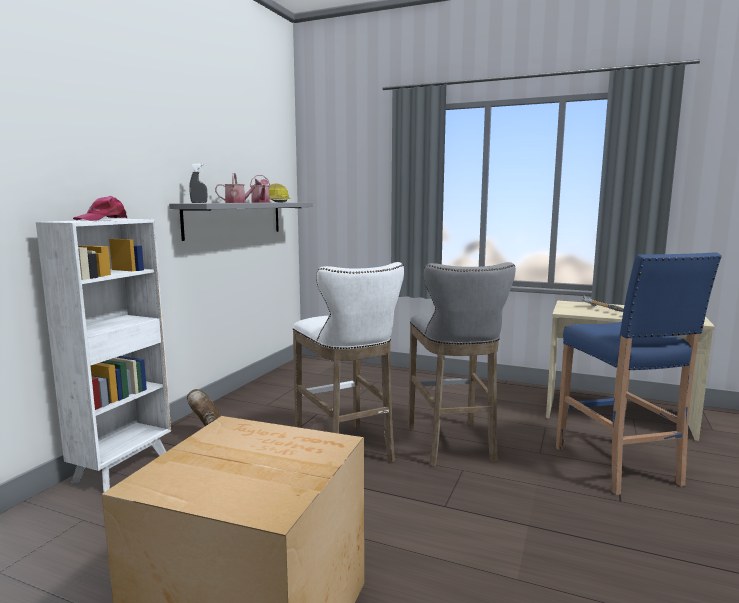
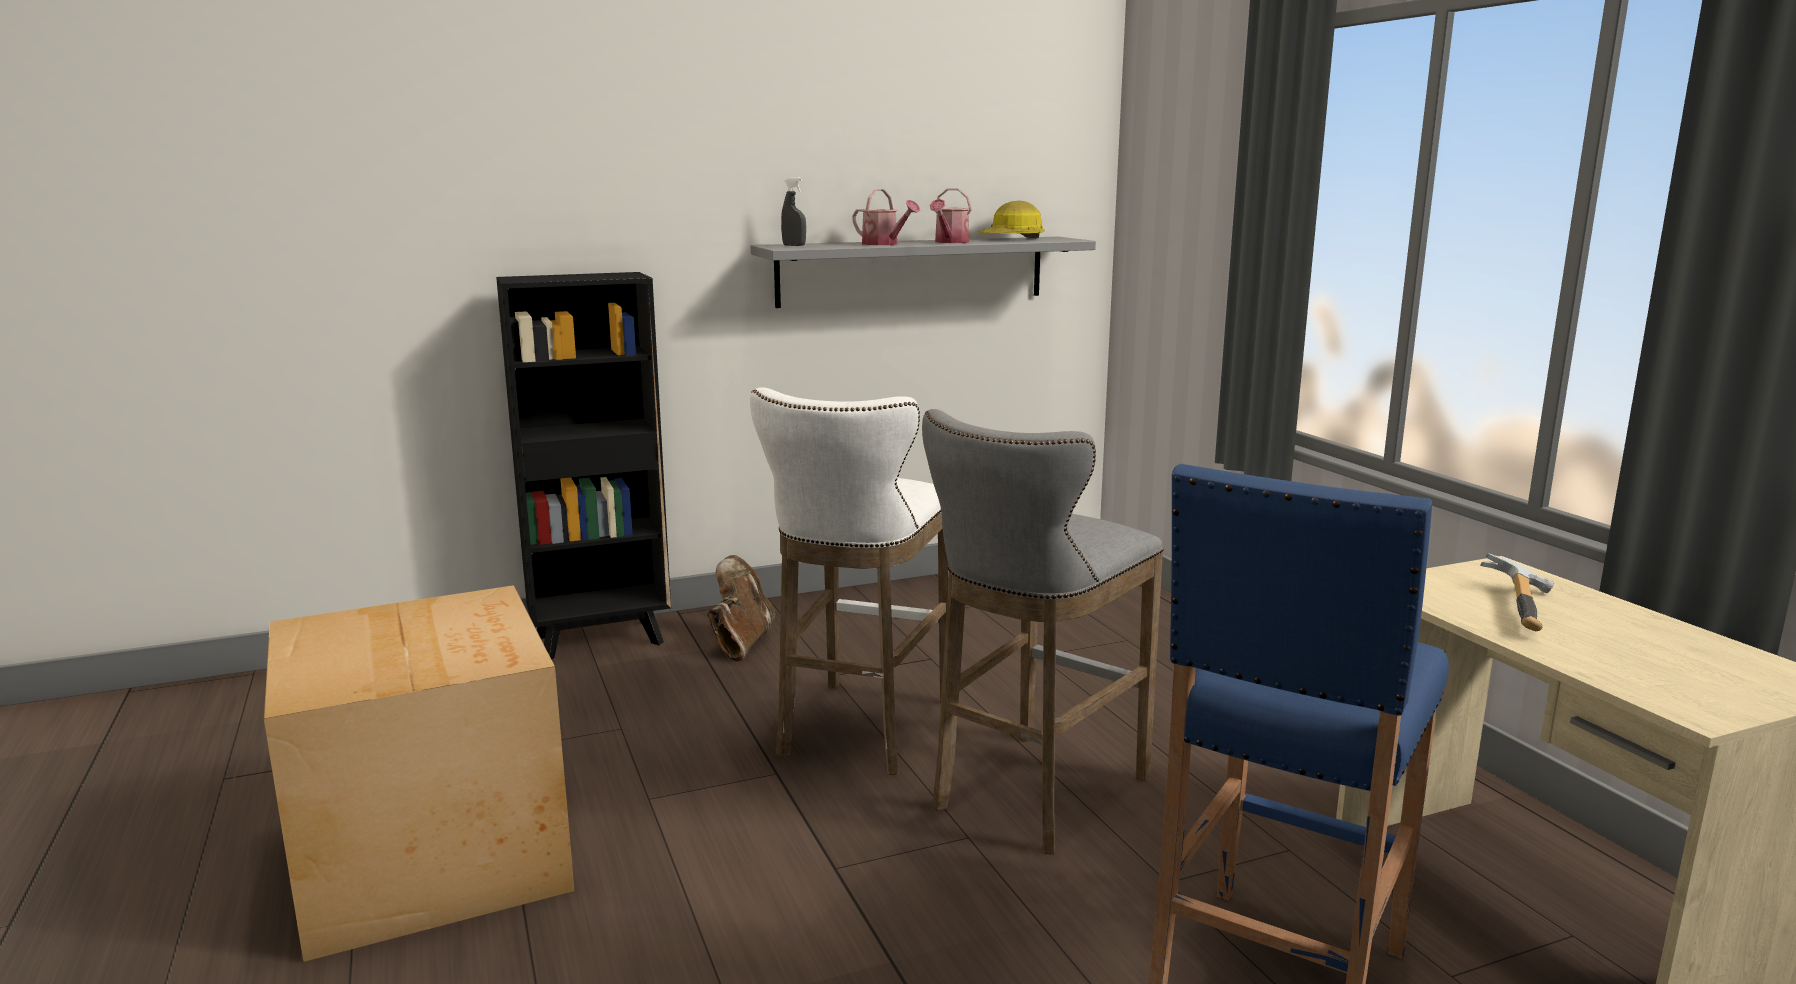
camera: 45 degrees right, 5 degrees up
white bookcase [36,219,171,493] -> black bookcase [496,272,671,660]
pink cap [73,196,127,221] -> none

